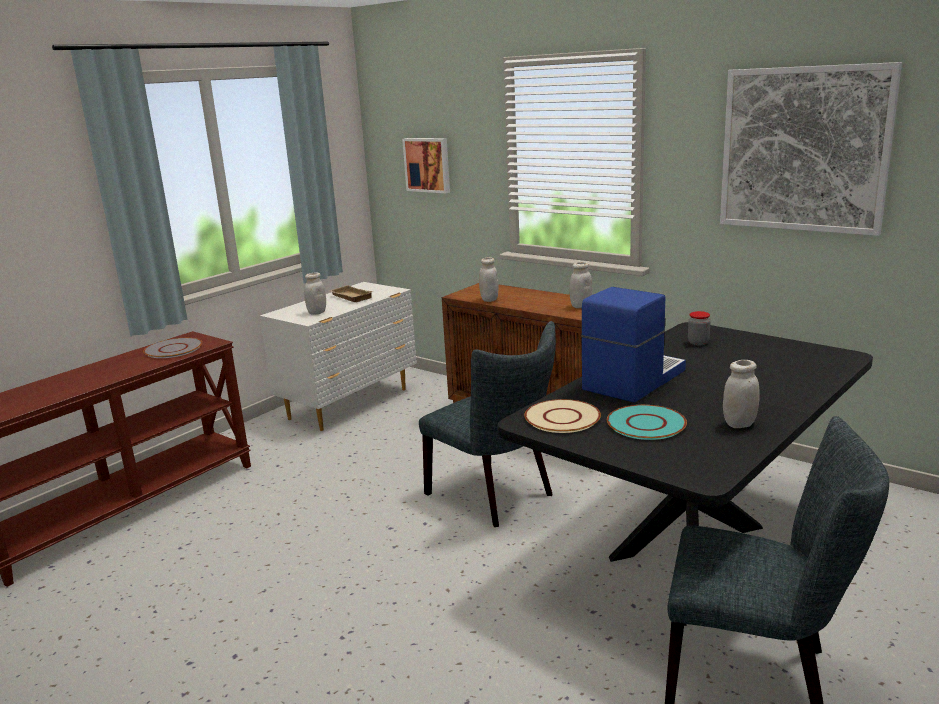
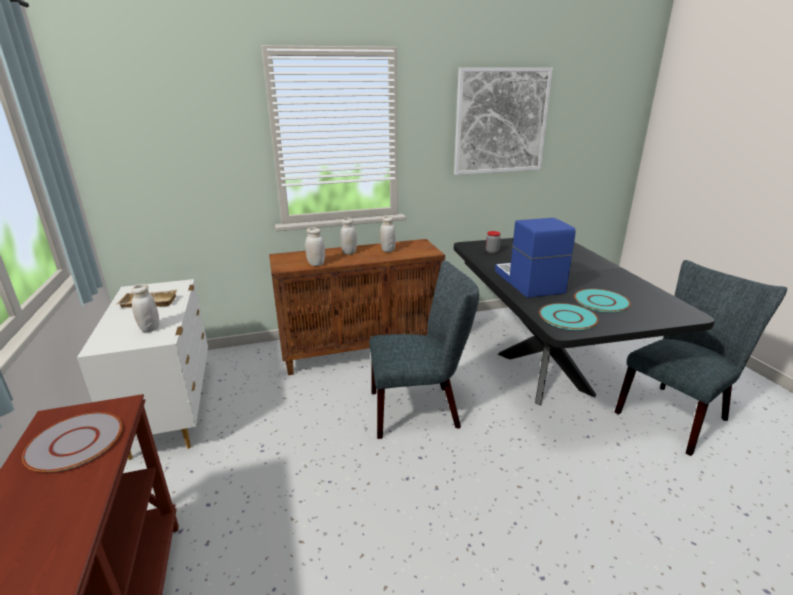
camera: 55 degrees left, 5 degrees up
picture [402,138,450,193] -> none
beige plate [524,399,601,433] -> turquoise plate [539,303,599,330]
white jar [723,360,760,428] -> white jar moved to [341,218,357,255]

